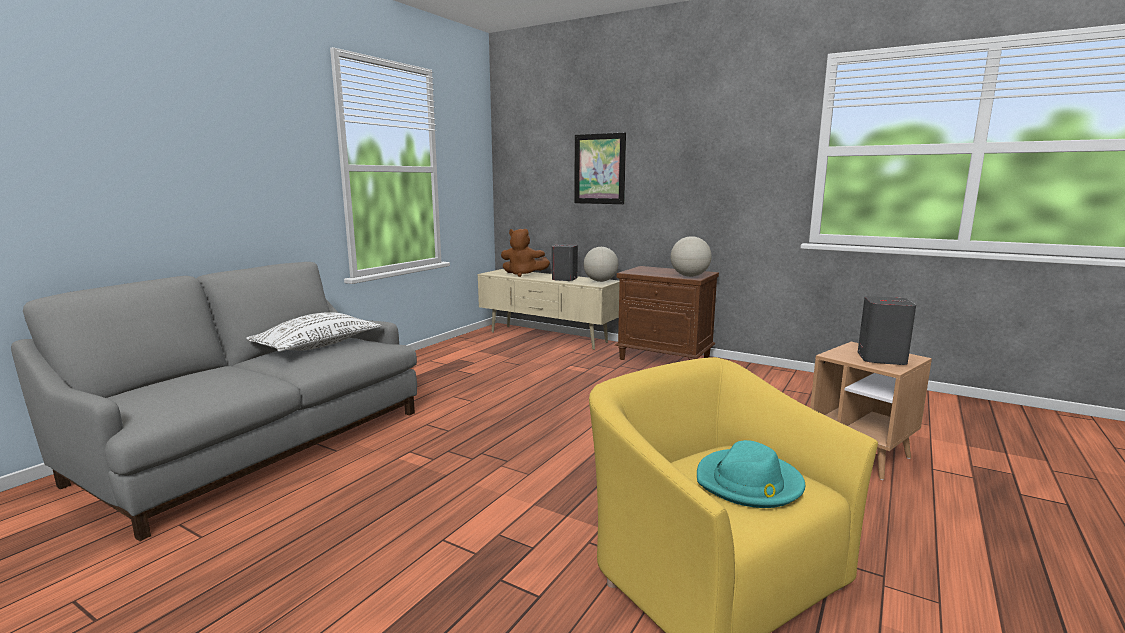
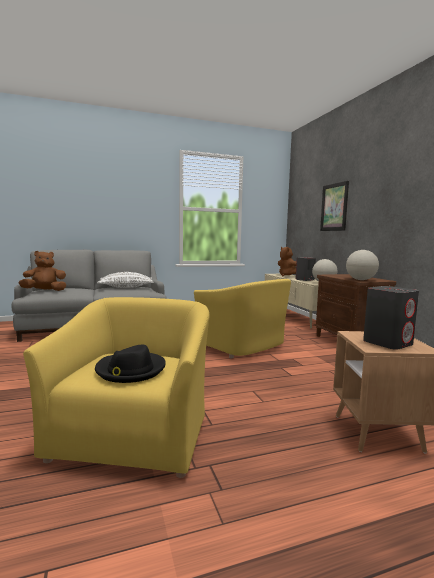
camera: 40 degrees right, 5 degrees down
turquoise hat [697,440,805,508] -> black hat [95,345,166,383]
none -> brown plush toy [19,251,66,291]
none -> yellow armchair [194,279,291,358]

